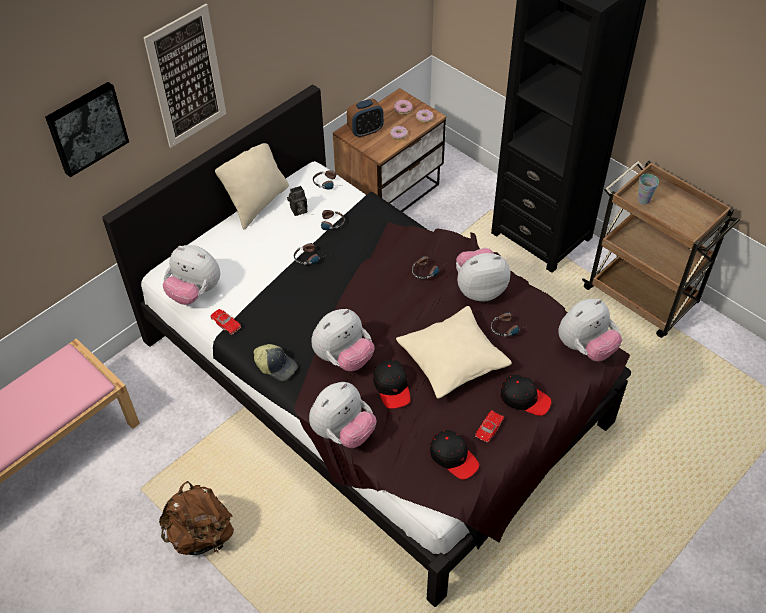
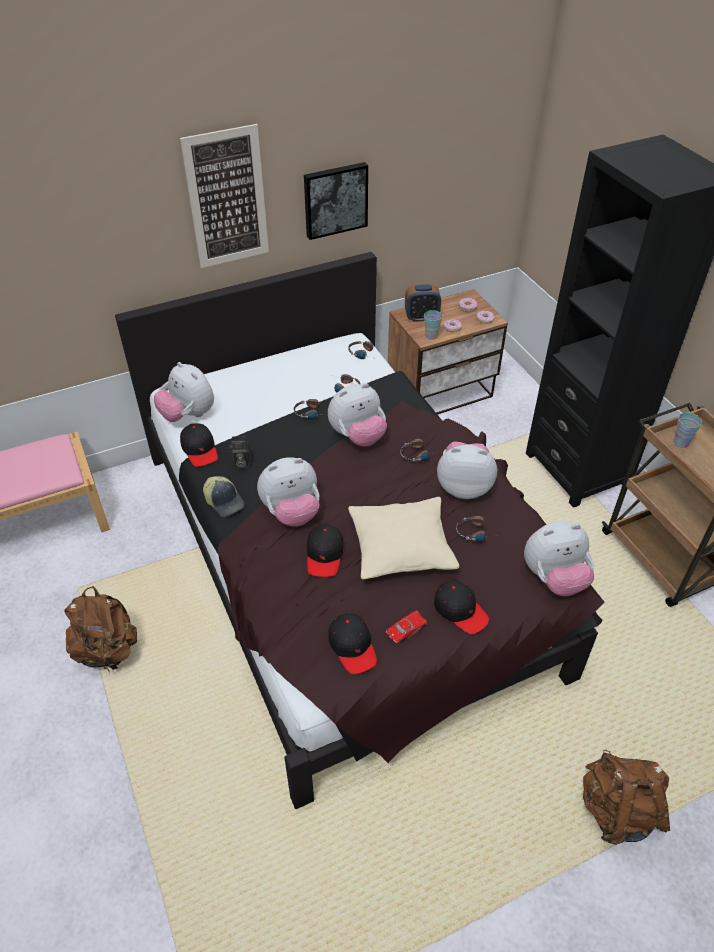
camera: 20 degrees right, 5 degrees down
picture [45,82,129,177] -> picture moved to [304,162,368,240]
red toy car [211,309,241,335] -> black cap [180,423,218,467]
beige pillow [215,143,289,229] -> none
camera [287,186,307,216] -> camera moved to [230,436,250,468]
plush toy [309,382,377,448] -> plush toy moved to [328,383,387,447]
none -> cup [424,310,442,340]
none -> brown backpack [583,750,670,845]

